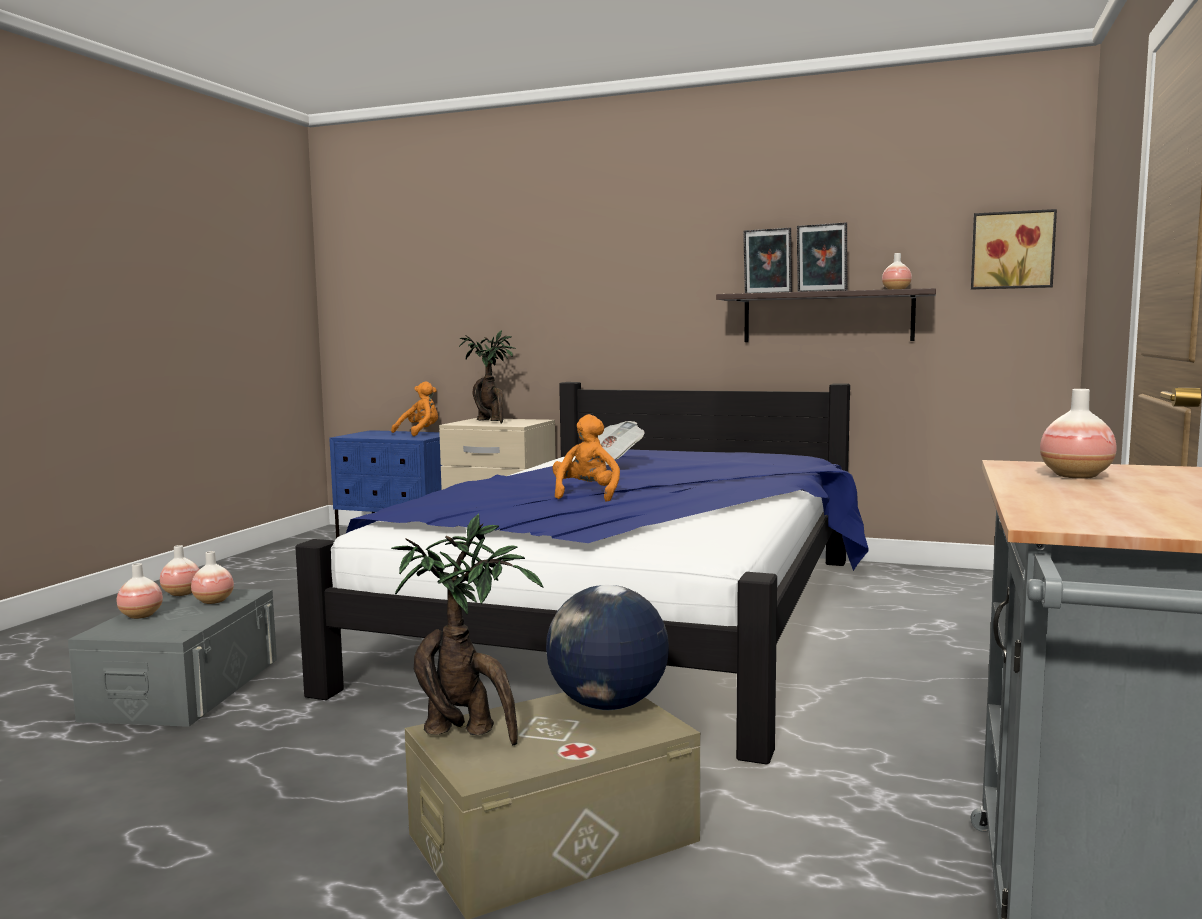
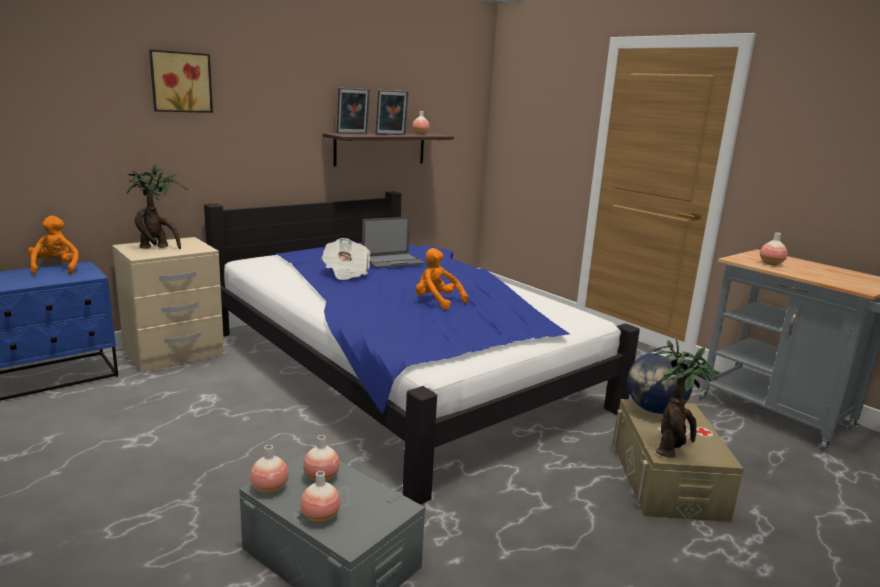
camera: 60 degrees left, 10 degrees up
picture [971,209,1057,290] -> picture moved to [149,49,213,113]
none -> laptop [362,217,425,268]

